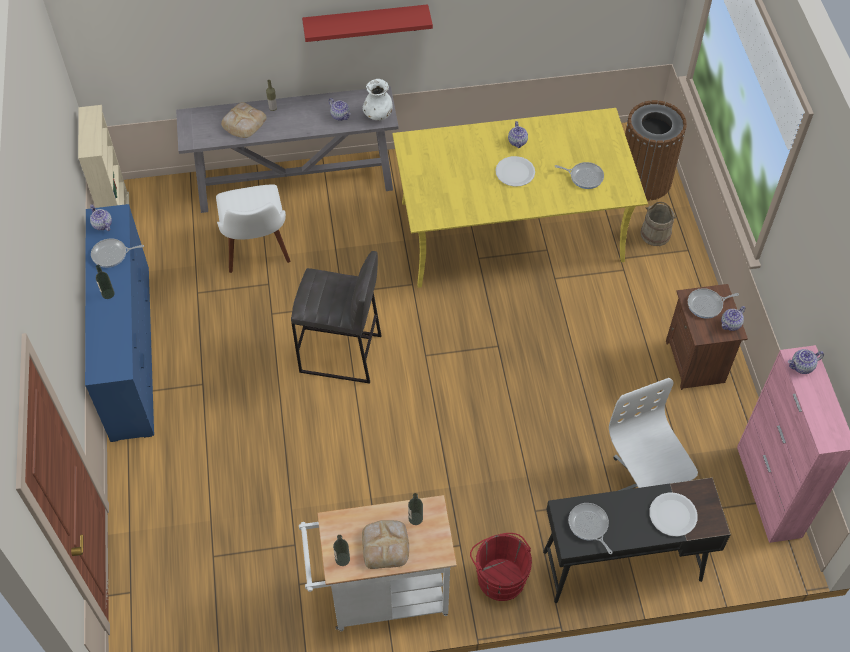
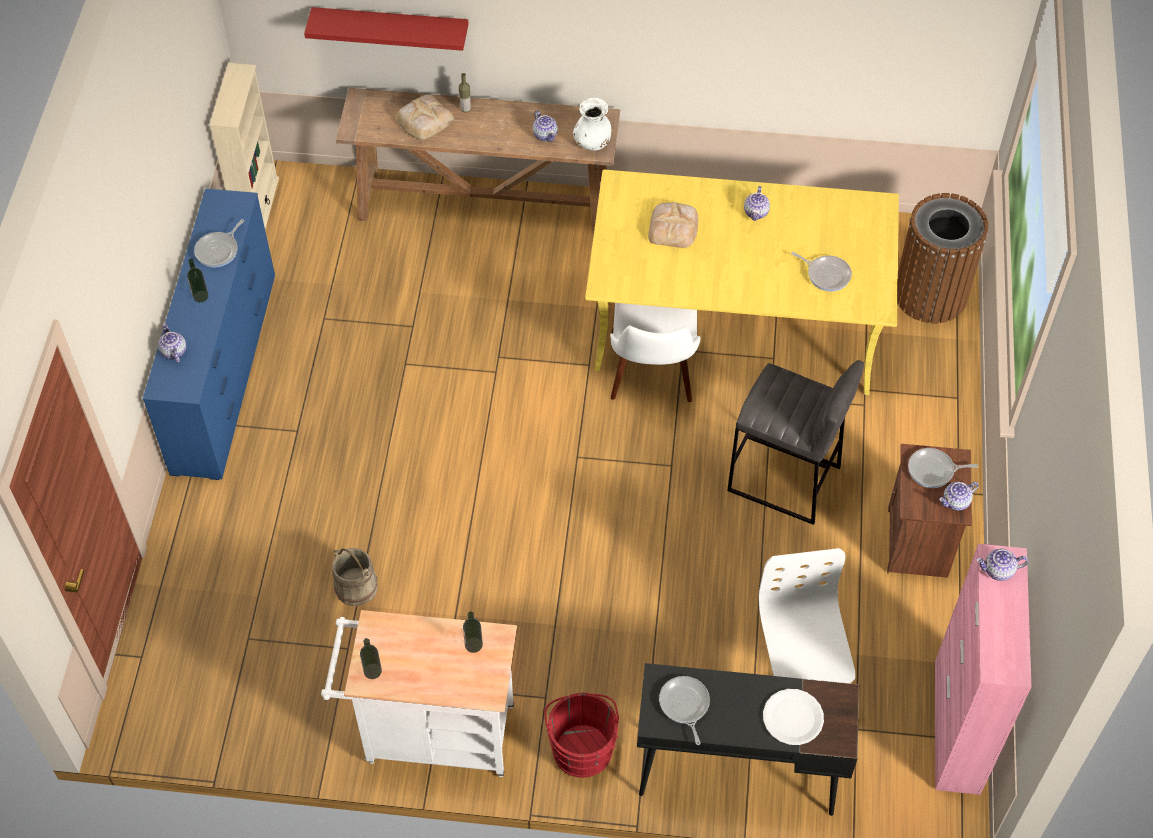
camera: 15 degrees right, 0 degrees up
teapot [90,204,112,231] -> teapot moved to [158,323,186,363]
frying pan [91,238,144,268] -> frying pan turned 60 degrees counterclockwise [194,219,244,268]
grey console table [176,86,399,213] -> brown console table [336,88,620,236]
white chair [216,184,290,273] -> white chair moved to [610,303,700,402]
grey stool [291,251,382,384] -> grey stool moved to [727,360,864,525]
red shelf [302,4,433,42] -> red shelf moved to [304,7,468,51]
bread [362,520,409,569] -> bread moved to [648,202,698,248]
white plate [495,156,535,187] -> none
beige bucket [641,202,677,246] -> beige bucket moved to [332,548,378,606]

